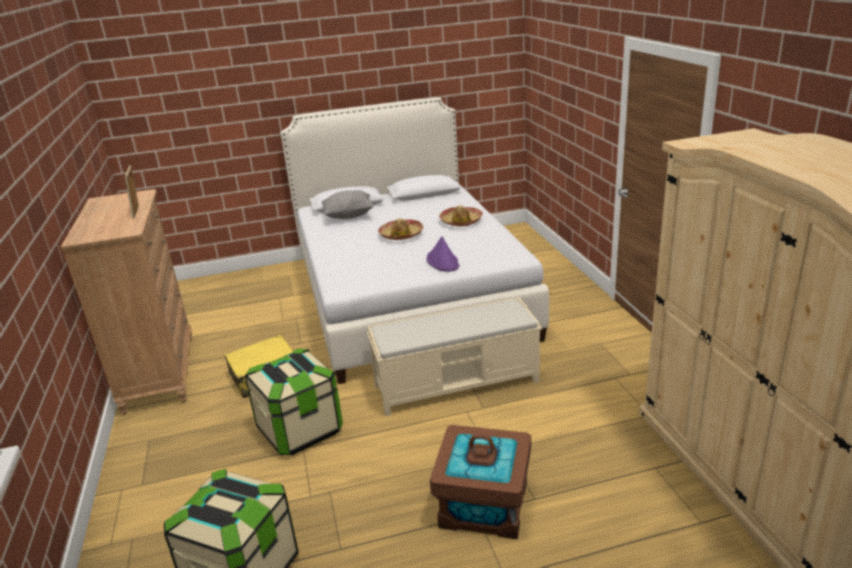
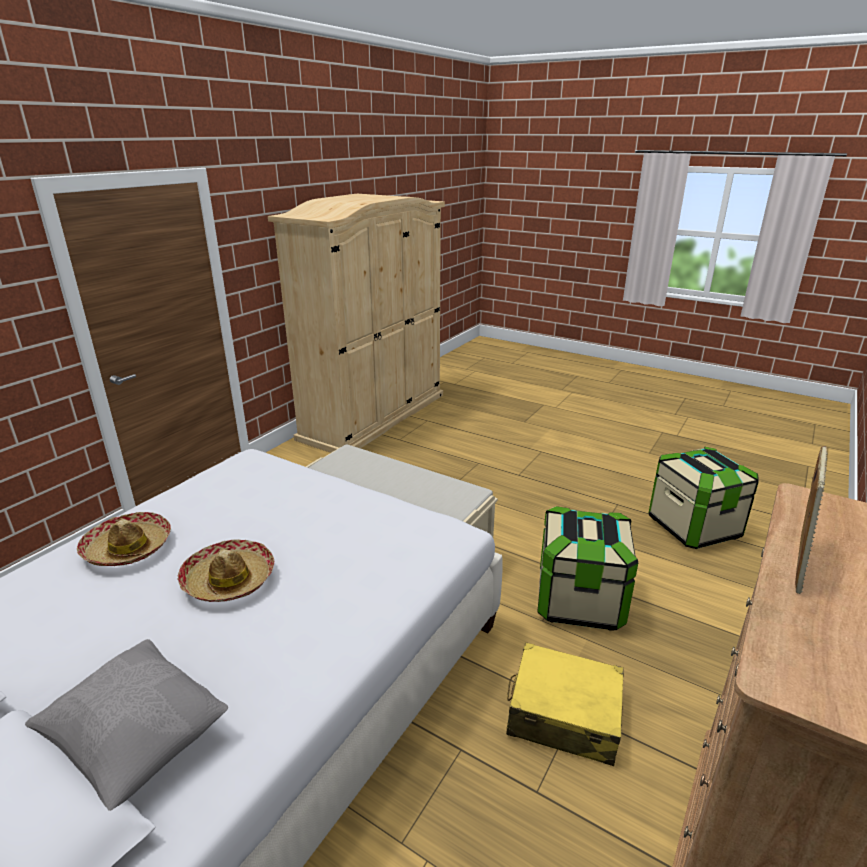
camera: 135 degrees left, 0 degrees up
purple hat [427,237,459,272] -> none
brown storage box [430,425,531,539] -> none

